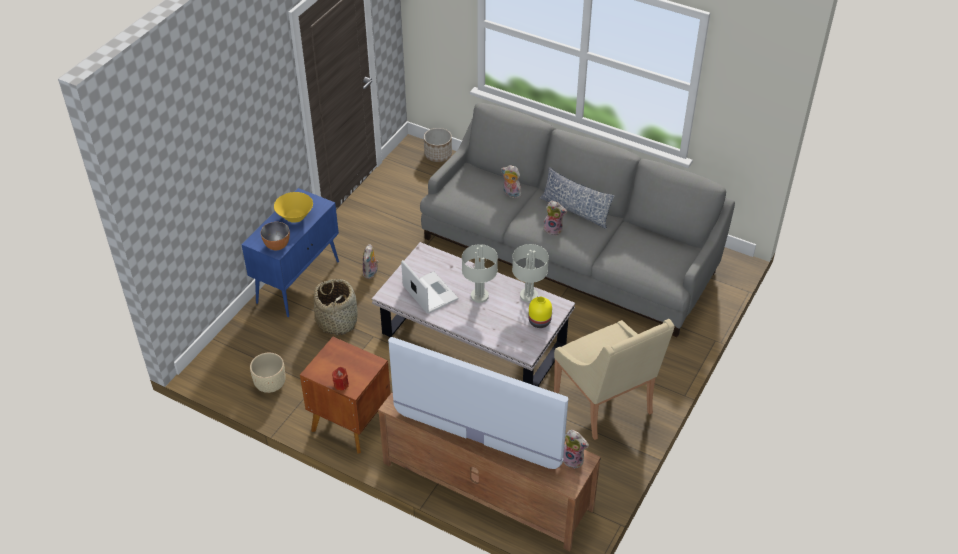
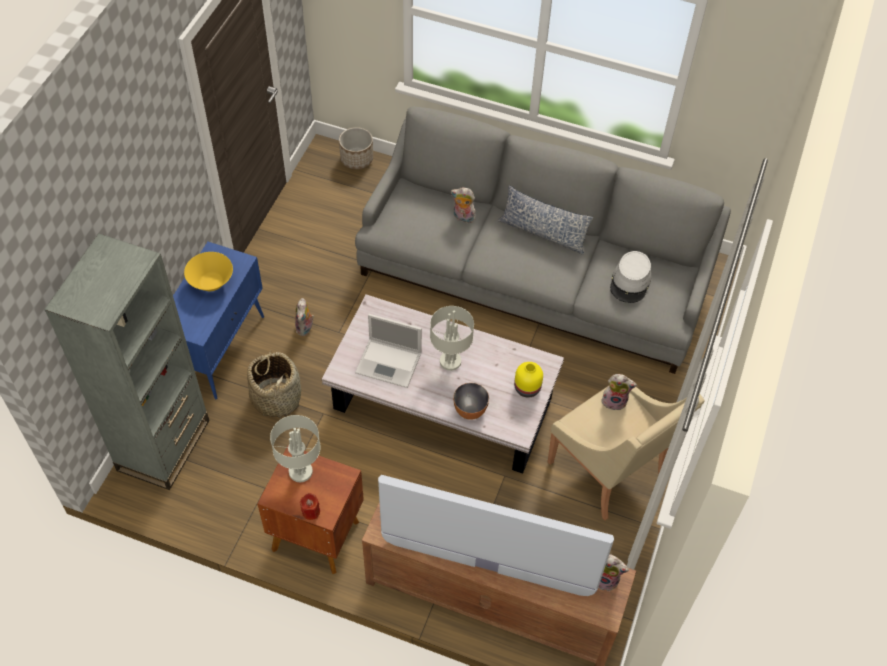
camera: 10 degrees left, 10 degrees up
beige planter [250,353,286,393] -> none
bowl [261,222,290,250] -> bowl moved to [453,383,489,420]
laptop [401,260,458,314] -> laptop turned 150 degrees clockwise [355,314,422,388]
grey table lamp [512,244,549,303] -> grey table lamp moved to [270,415,321,482]
plush toy [543,201,567,236] -> plush toy moved to [601,374,637,410]
none -> grey bookcase [44,233,209,490]
none -> grey hat [610,251,651,303]

